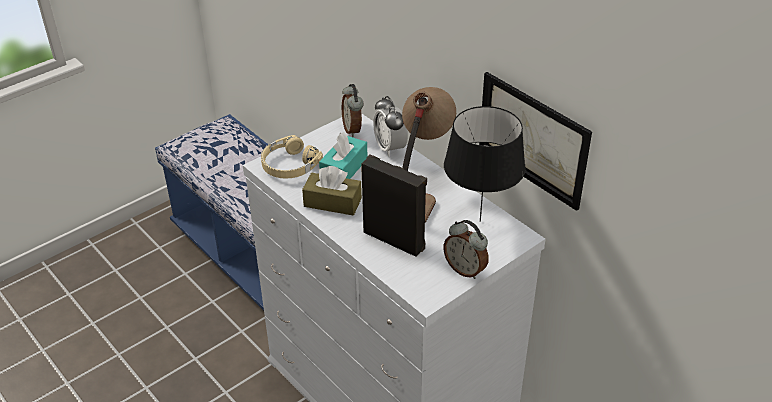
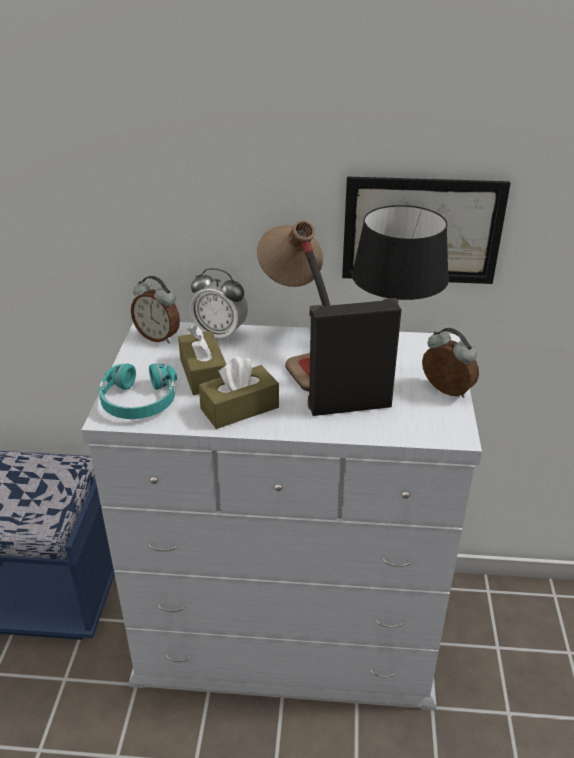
camera: 45 degrees left, 5 degrees down
beige headphones [261,135,323,179] -> turquoise headphones [99,363,177,419]
turquoise tissue box [319,132,367,179] -> brown tissue box [178,325,226,395]
alarm clock [443,220,489,279] -> alarm clock turned 135 degrees counterclockwise [422,328,479,398]

